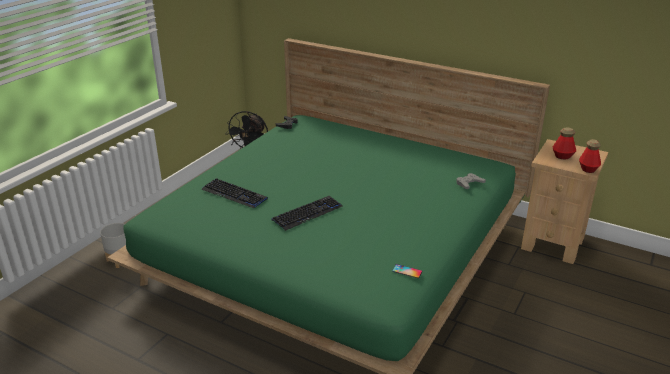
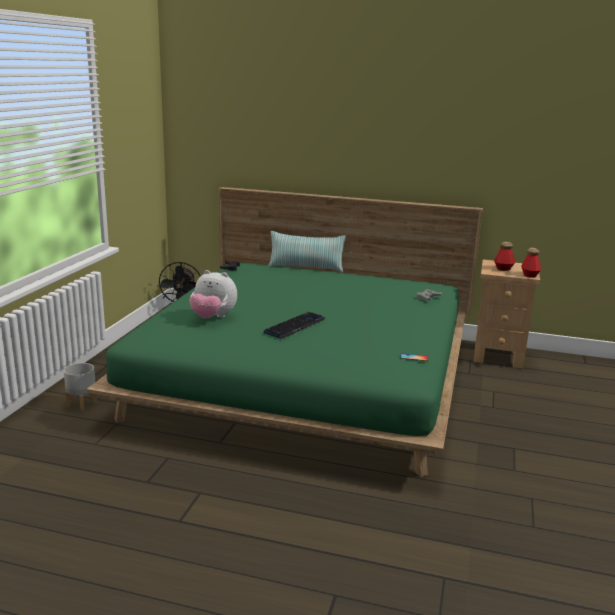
camera: 15 degrees left, 10 degrees down
keyboard [201,178,268,208] -> plush toy [189,270,237,319]
none -> pillow [268,231,346,272]

